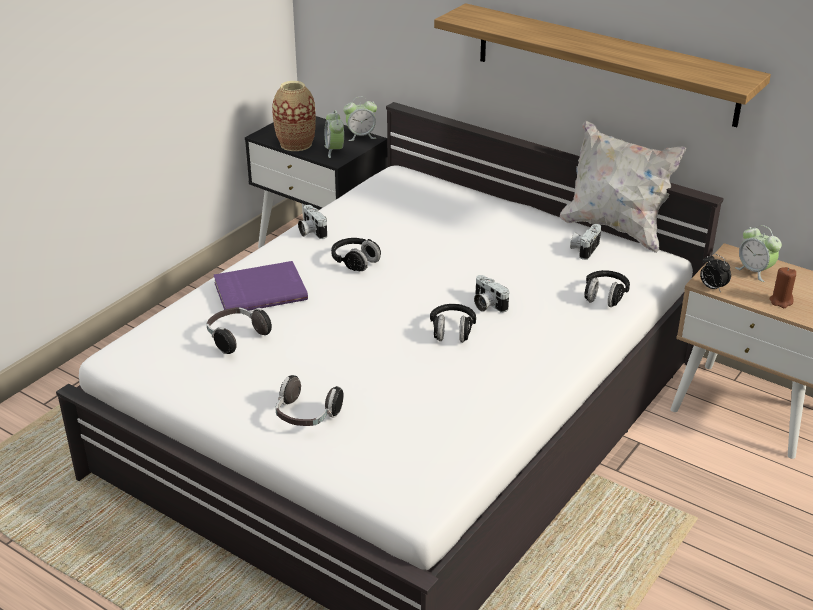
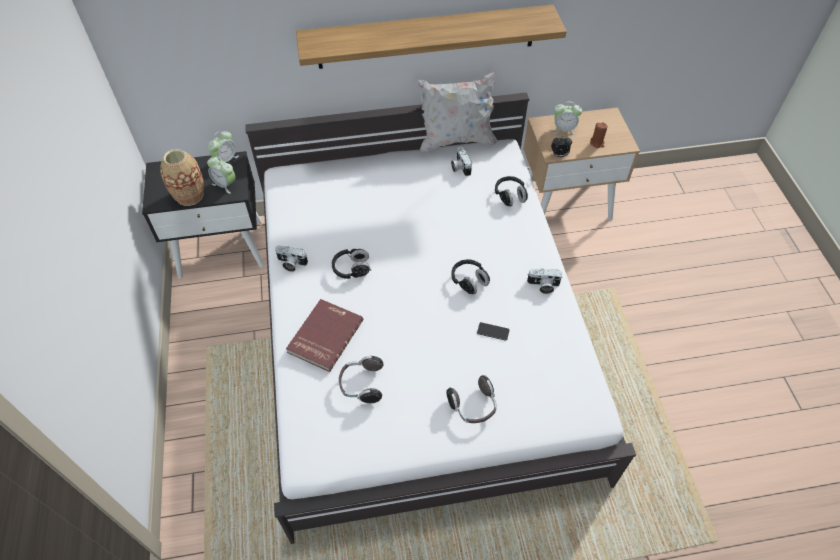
camera: 45 degrees left, 20 degrees up
purple book [214,261,308,311] -> red book [286,299,363,372]
camera [474,275,509,313] -> camera moved to [527,268,563,294]
none -> phone [477,322,509,341]

